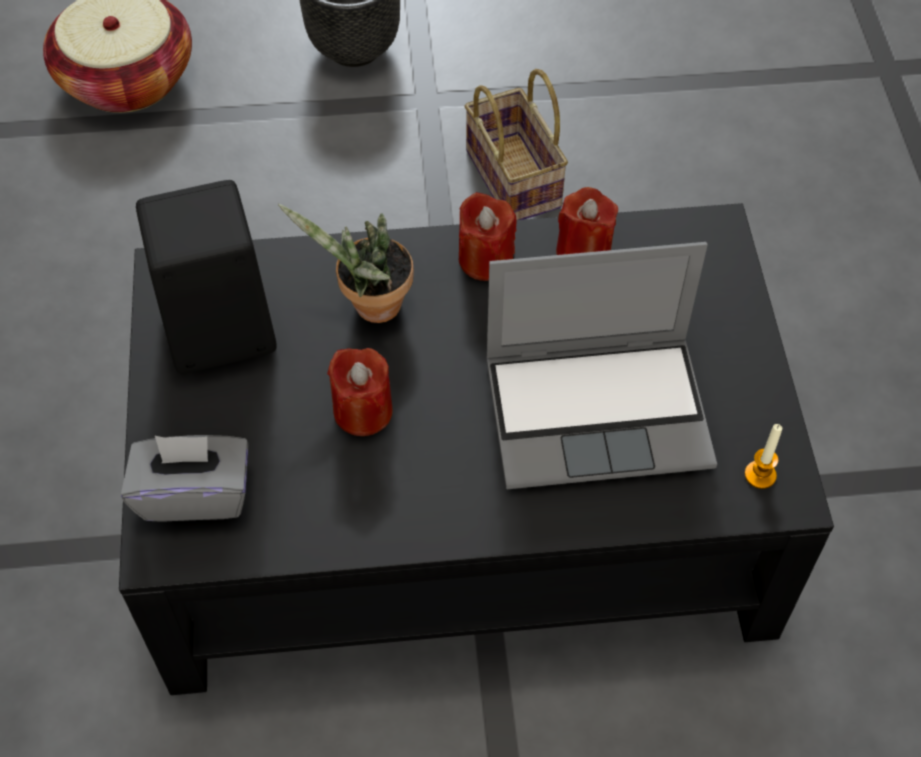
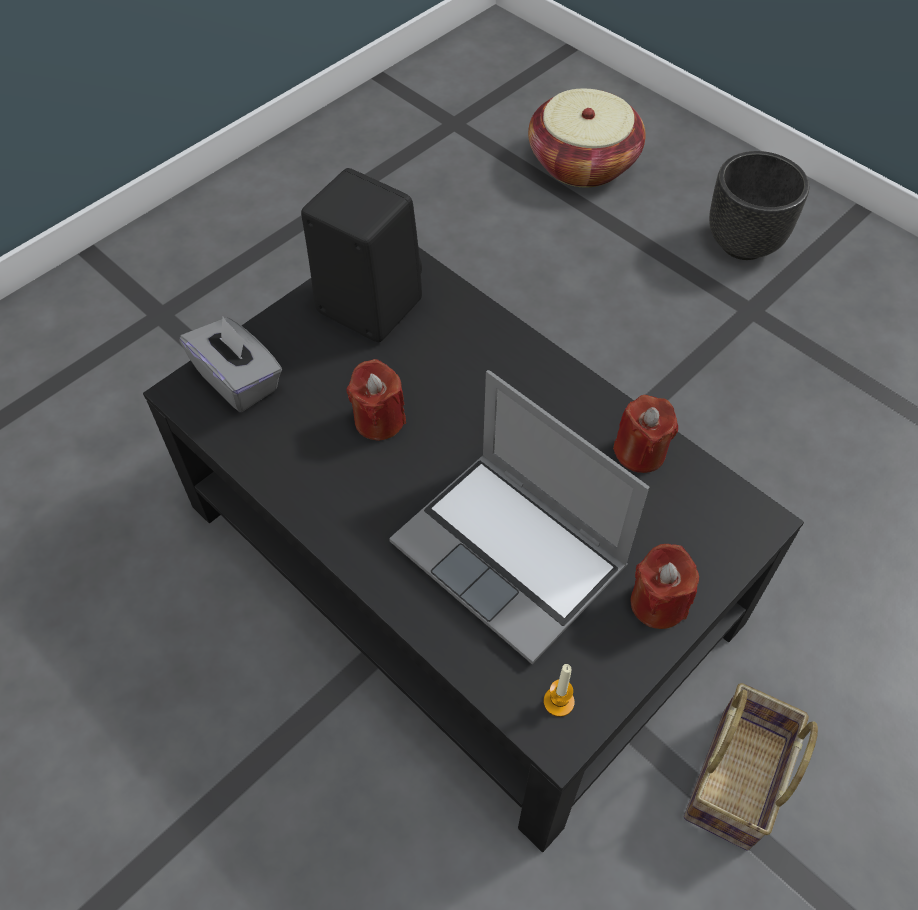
camera: 50 degrees right, 0 degrees up
potted plant [278,204,414,323] -> none
red candle [459,192,517,281] -> red candle moved to [630,544,699,629]
basket [465,69,568,220] -> basket moved to [684,683,818,851]

